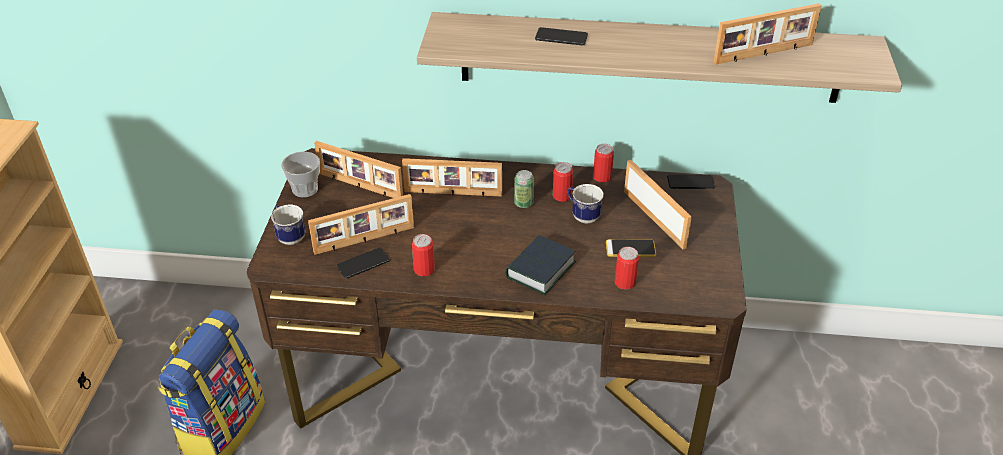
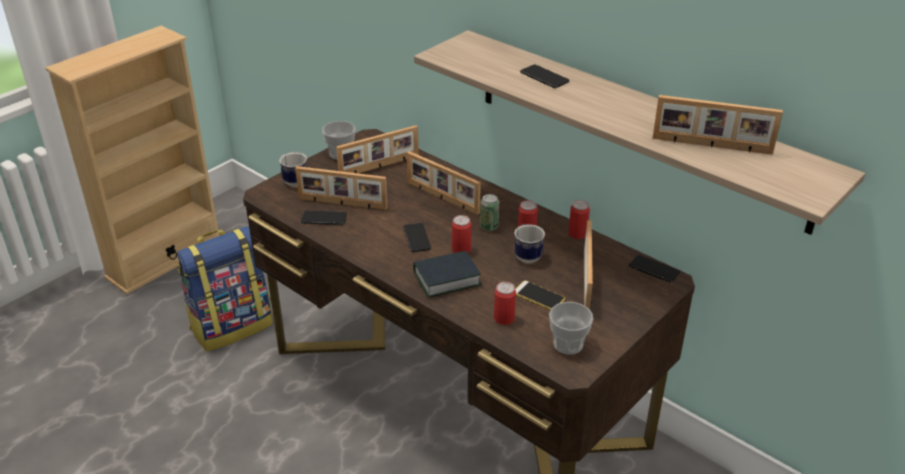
camera: 35 degrees right, 5 degrees down
picture frame [314,141,403,198] -> picture frame turned 90 degrees counterclockwise [336,125,419,173]
can [412,234,435,276] -> can moved to [452,215,471,253]
none -> phone [403,223,431,252]
none -> cup [549,302,593,355]

